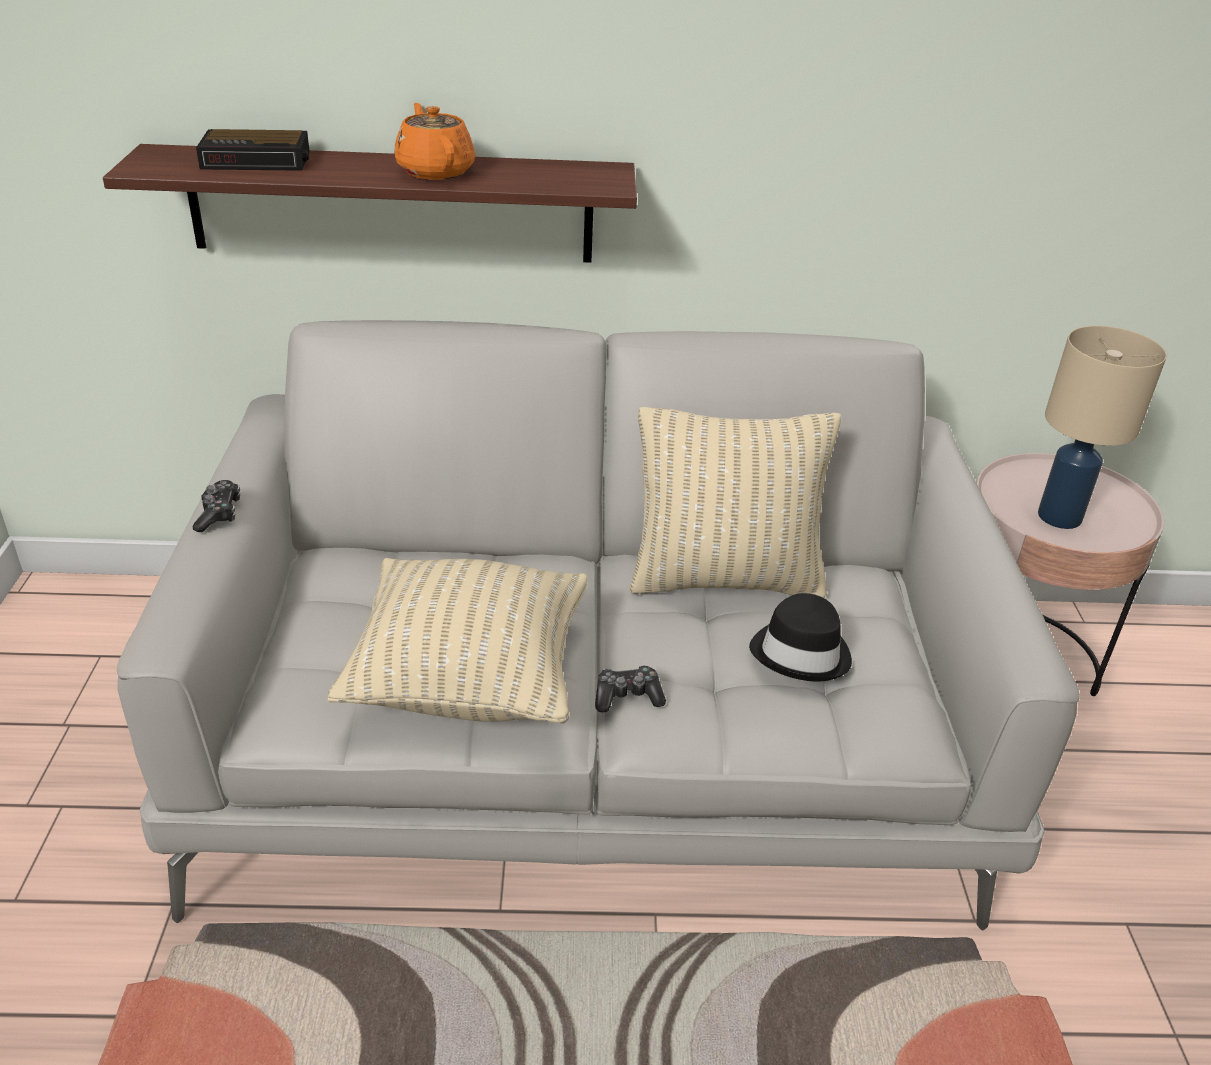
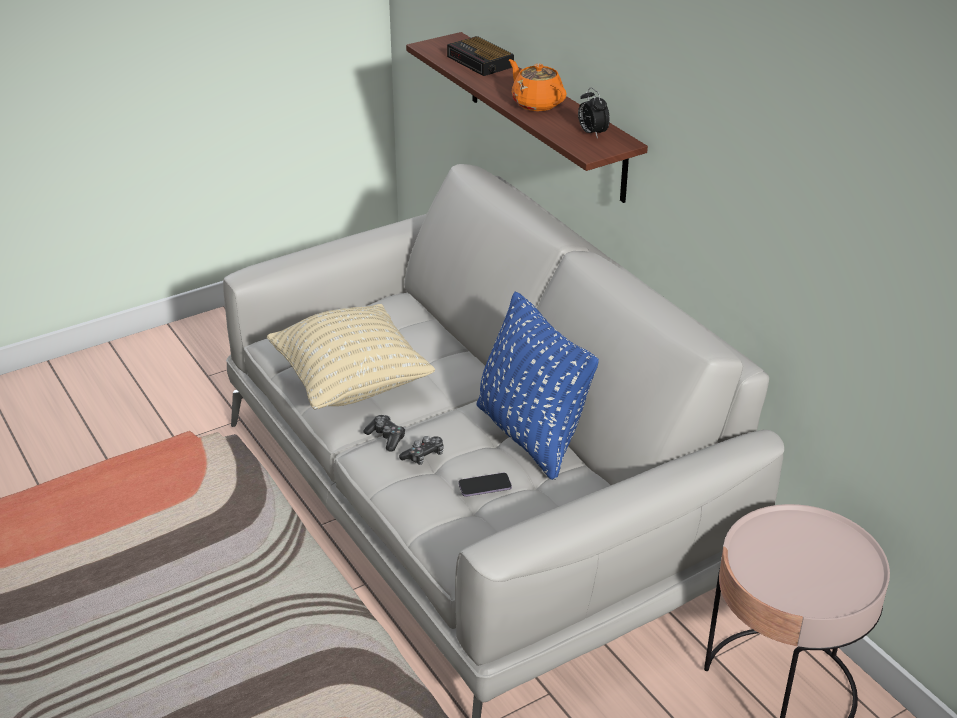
camera: 60 degrees right, 0 degrees up
game controller [192,480,240,532] -> game controller moved to [399,436,444,465]
orange teapot [395,103,475,180] -> orange teapot turned 75 degrees counterclockwise [509,59,566,111]
beige pillow [629,407,841,598] -> blue pillow [476,291,599,480]
black hat [749,593,852,681] -> phone [458,473,512,497]
beige table lamp [1038,326,1167,529] -> none
none -> alarm clock [578,88,610,139]

